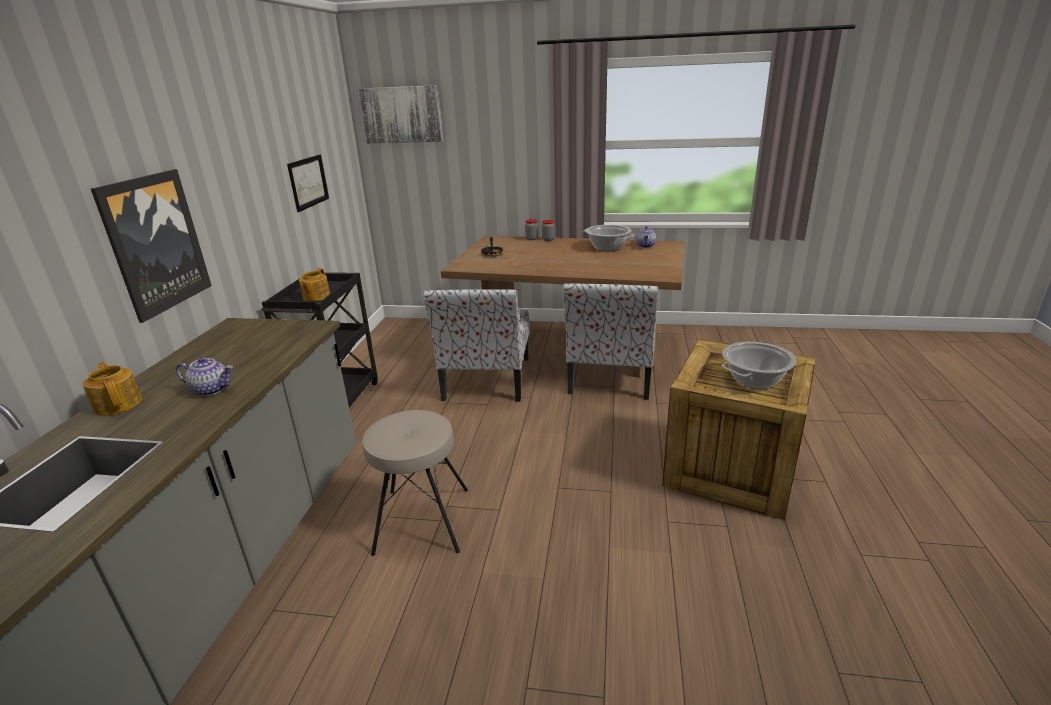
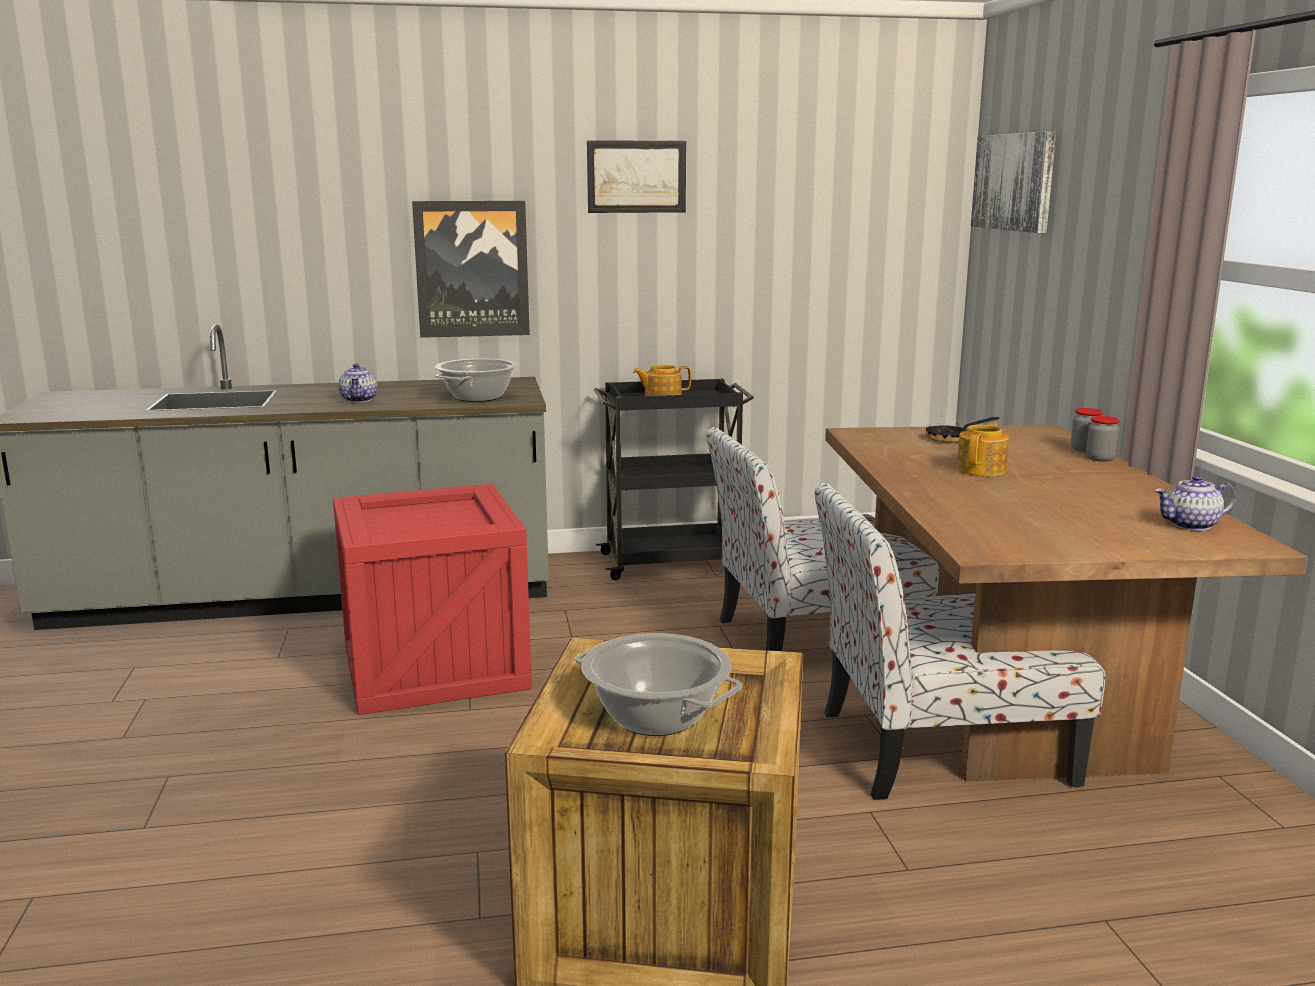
camera: 70 degrees right, 10 degrees down
teapot [83,362,142,416] -> teapot moved to [956,422,1009,477]
picture [287,154,329,212] -> picture moved to [587,140,686,213]
beige stool [363,410,468,556] -> crate [333,484,532,715]
cooking pot [583,225,634,251] -> cooking pot moved to [435,359,518,402]

